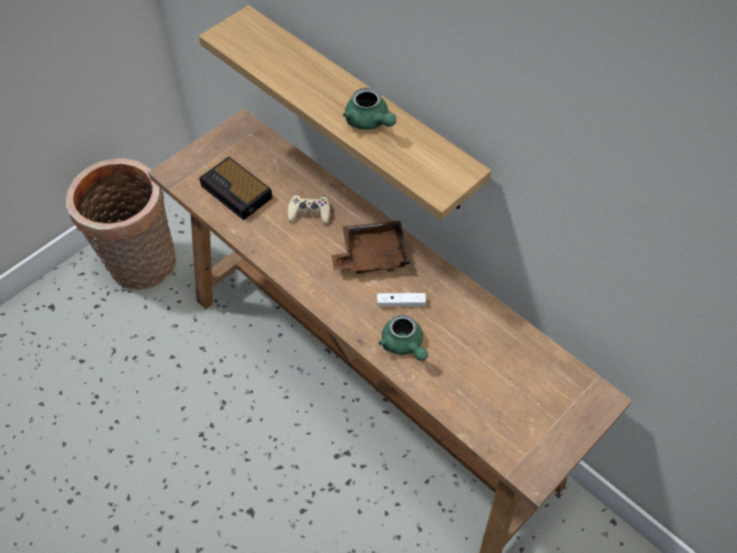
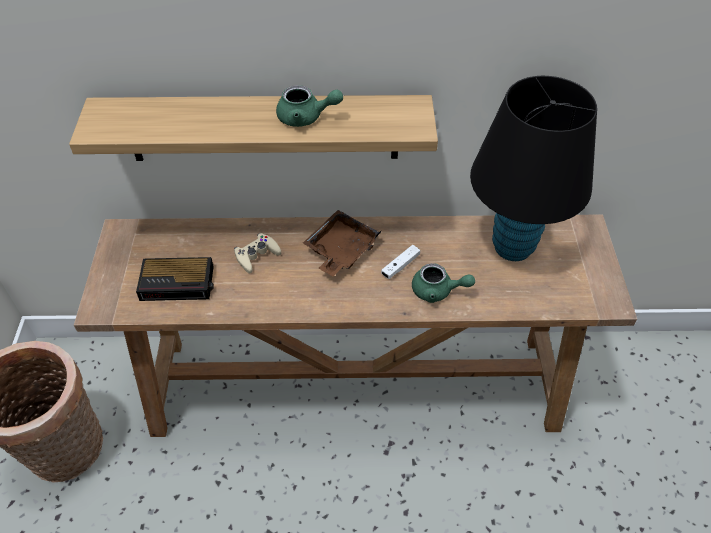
camera: 45 degrees left, 5 degrees down
none -> black table lamp [470,76,597,261]

